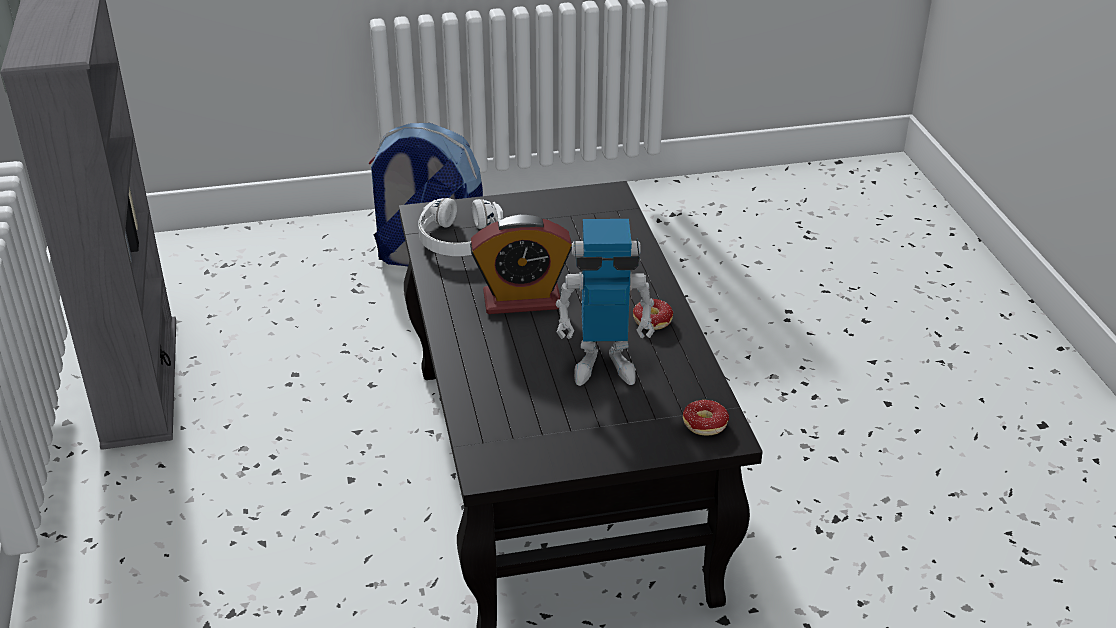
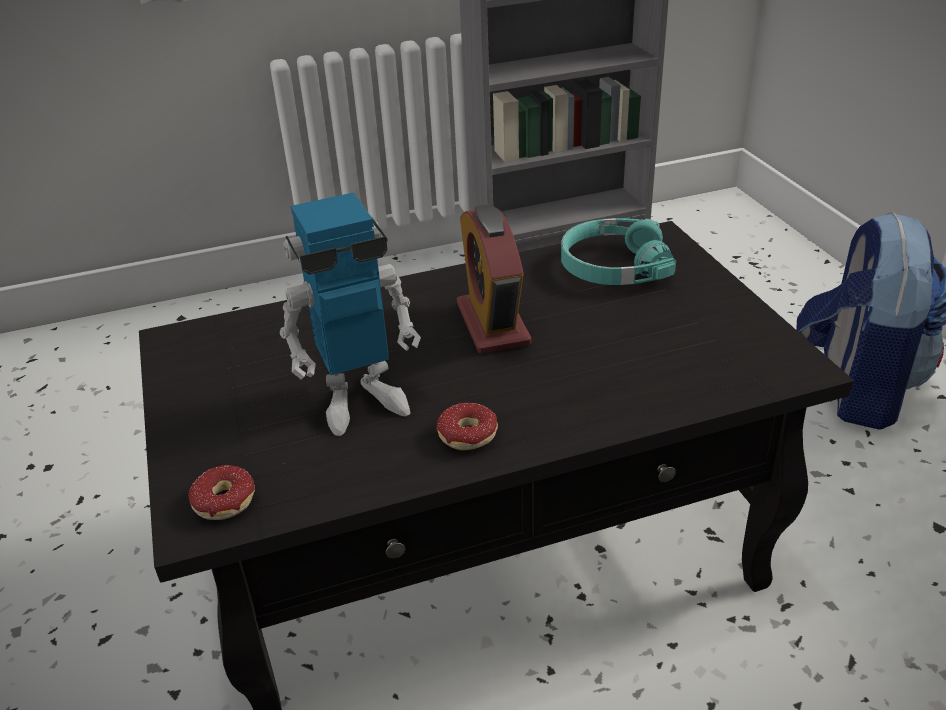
camera: 85 degrees right, 0 degrees up
white headphones [418,198,503,256] -> turquoise headphones [561,218,676,285]
toy robot [556,219,654,386] -> toy robot turned 105 degrees counterclockwise [280,192,421,436]

